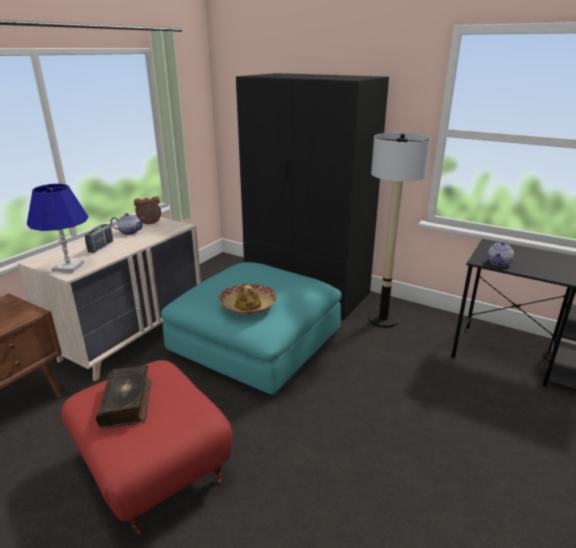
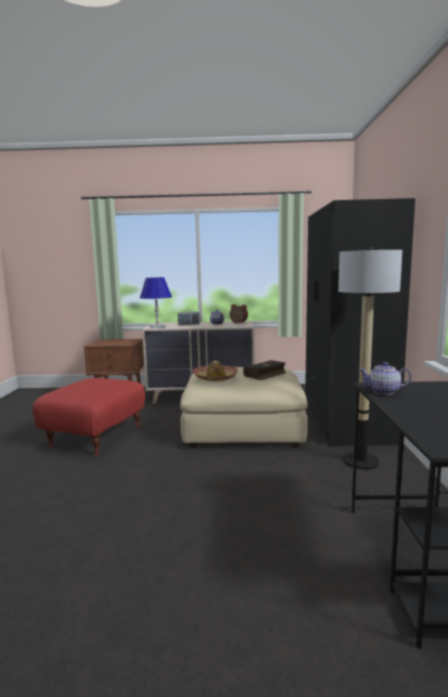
camera: 60 degrees right, 15 degrees down
book [96,365,151,428] -> book moved to [243,360,286,380]
turquoise ottoman [161,262,341,395] -> beige ottoman [180,367,308,447]

